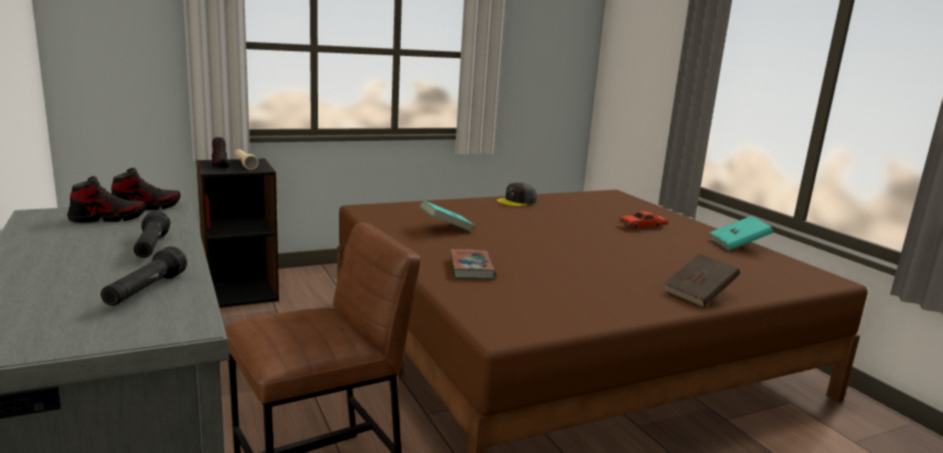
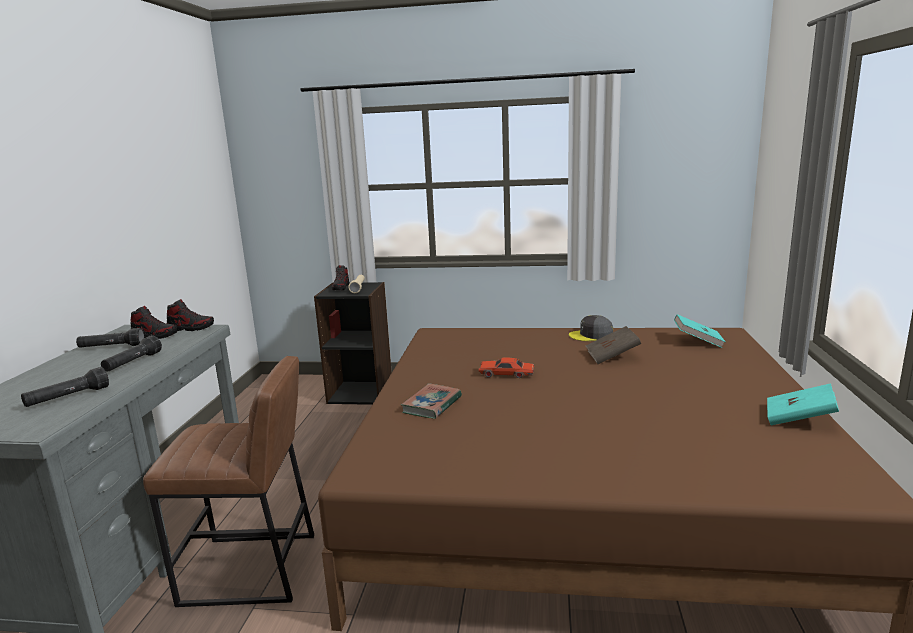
camera: 35 degrees right, 0 degrees up
turquoise book [420,200,475,232] -> turquoise book moved to [674,314,725,348]
red toy car [619,211,669,230] -> red toy car moved to [478,358,534,378]
brown book [664,254,740,307] -> brown book moved to [586,326,641,364]
none -> black flashlight [76,328,144,348]

